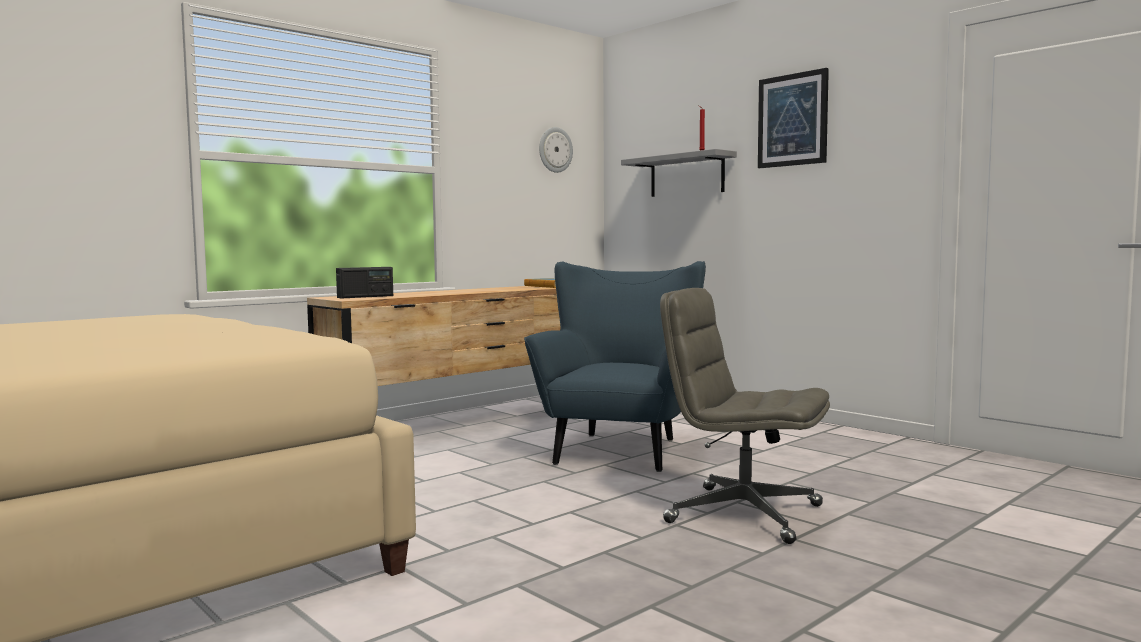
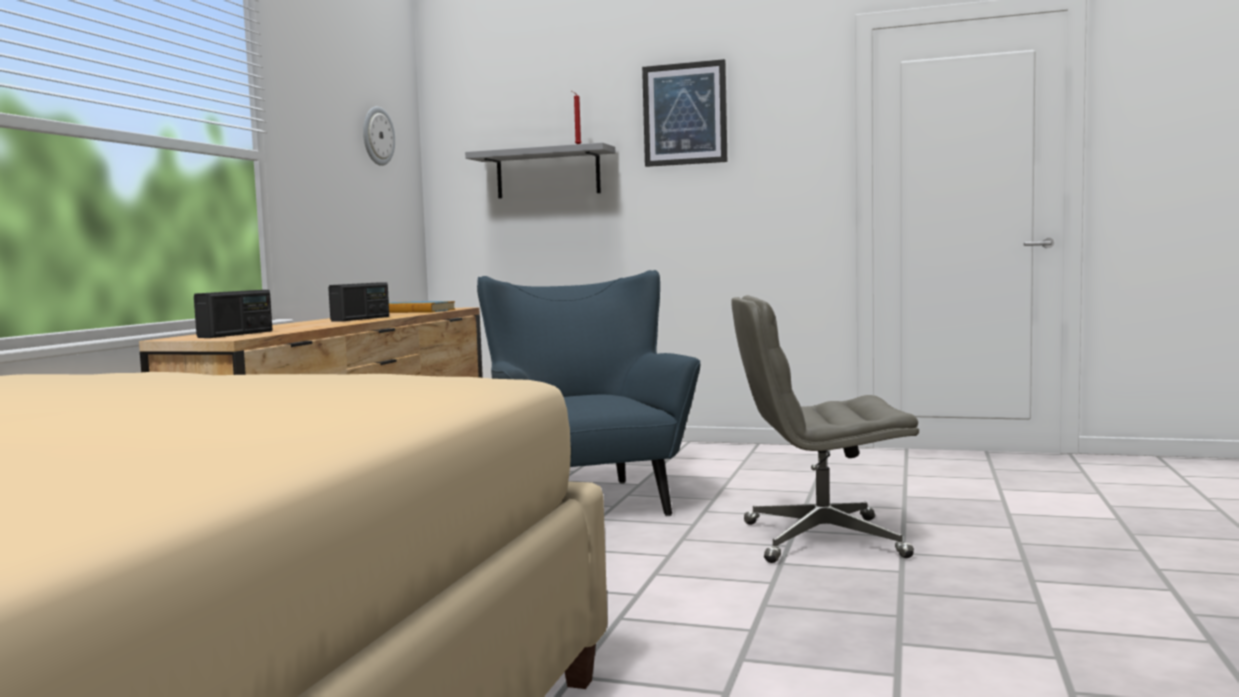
camera: 30 degrees left, 0 degrees up
none -> radio [328,282,389,322]

